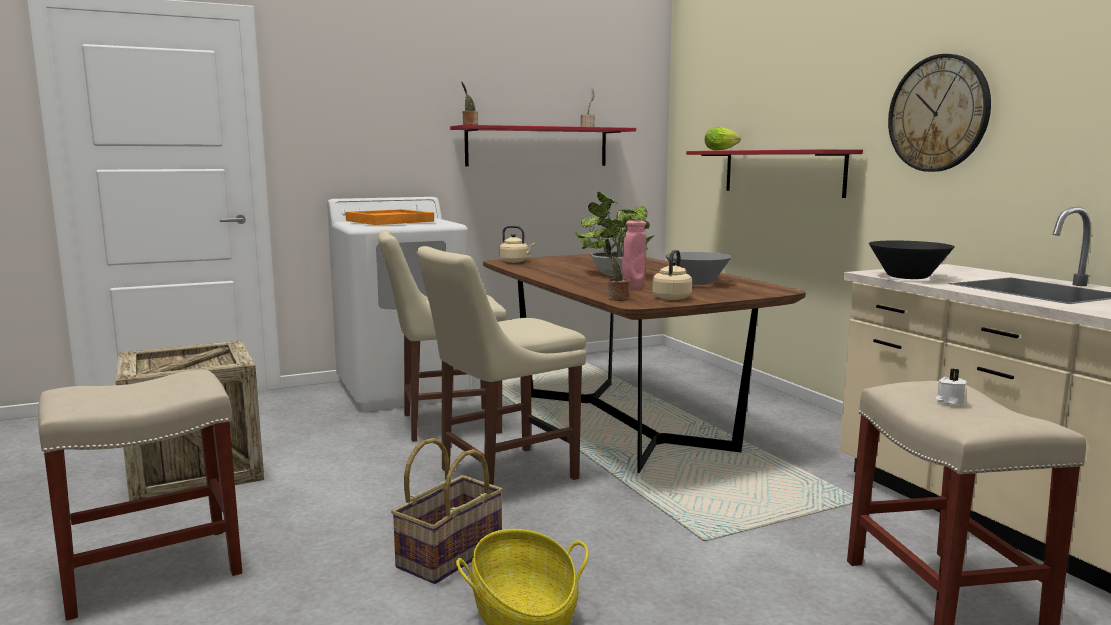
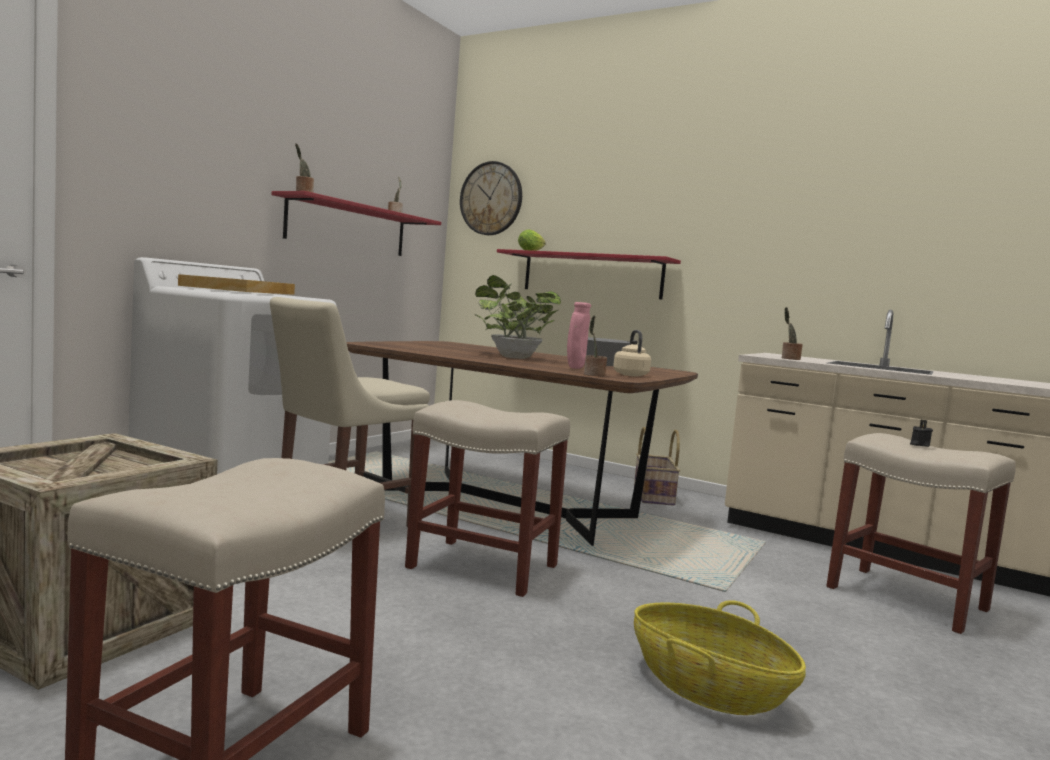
camera: 35 degrees left, 5 degrees down
orange tray [346,209,434,225] -> beige tray [178,274,295,295]
basket [391,438,503,584] -> basket moved to [634,427,680,506]
beige chair [417,246,586,485] -> beige stool [405,400,570,597]
beige kettle [499,226,535,263] -> none
black bowl [869,241,954,279] -> potted plant [782,307,803,360]
wall clock [888,54,991,172] -> wall clock moved to [460,161,522,235]
white candle [935,368,967,405] -> black candle [910,420,933,447]

